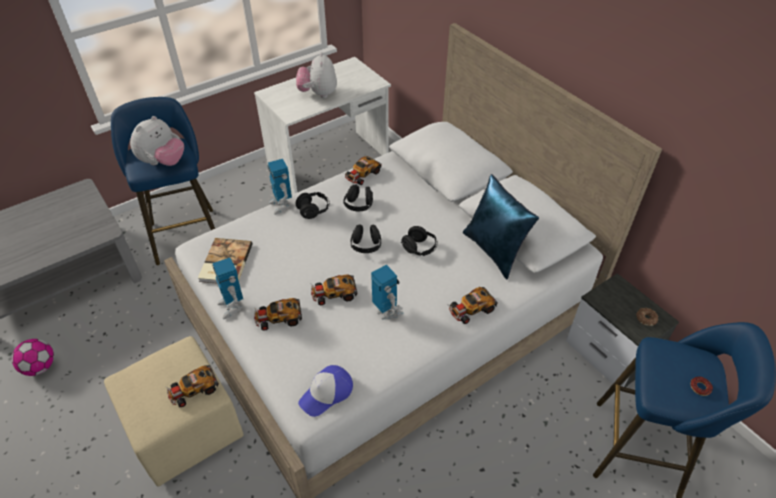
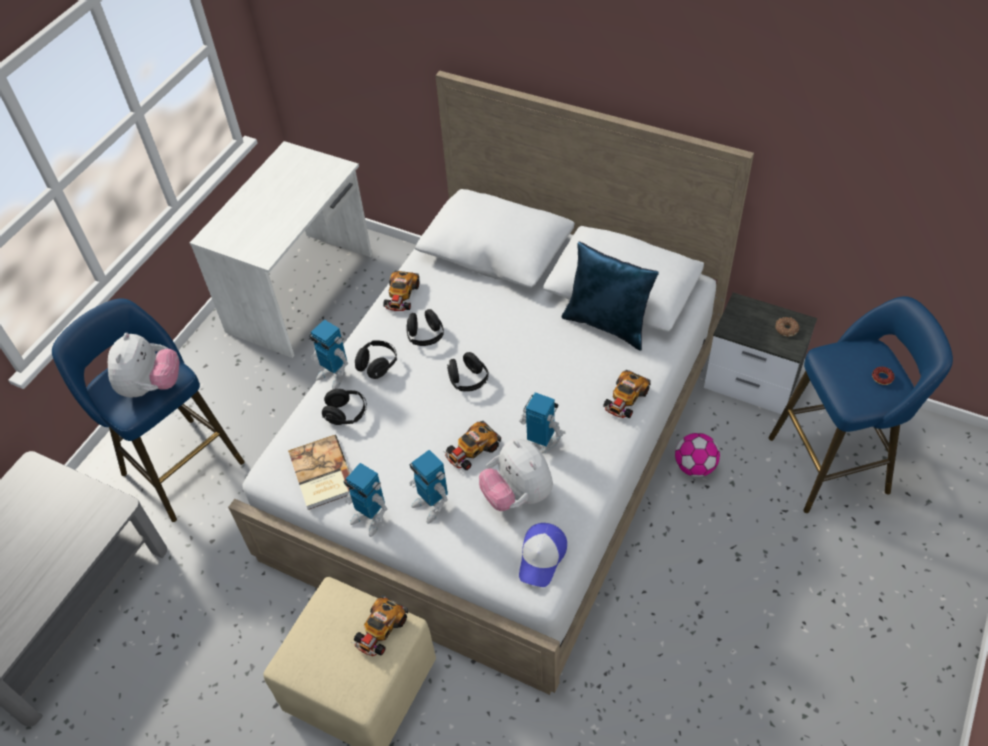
camera: 25 degrees left, 5 degrees up
football [12,339,54,376] -> football moved to [675,433,720,477]
toy car [254,298,302,331] -> toy robot [410,450,448,524]
plush toy [296,52,337,98] -> plush toy moved to [479,439,553,511]
black headphones [401,226,437,256] -> black headphones moved to [322,389,367,425]

